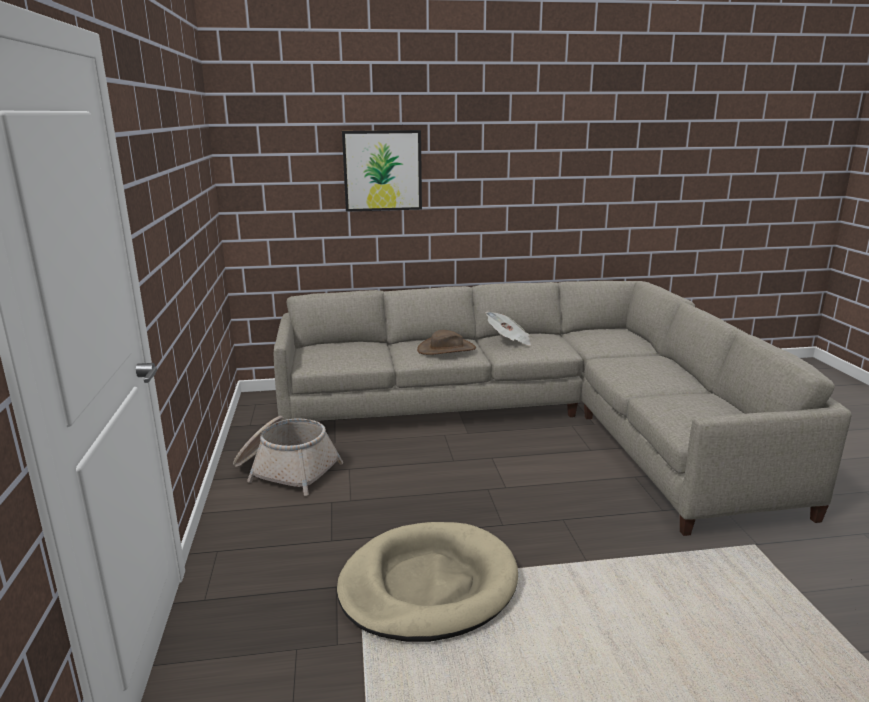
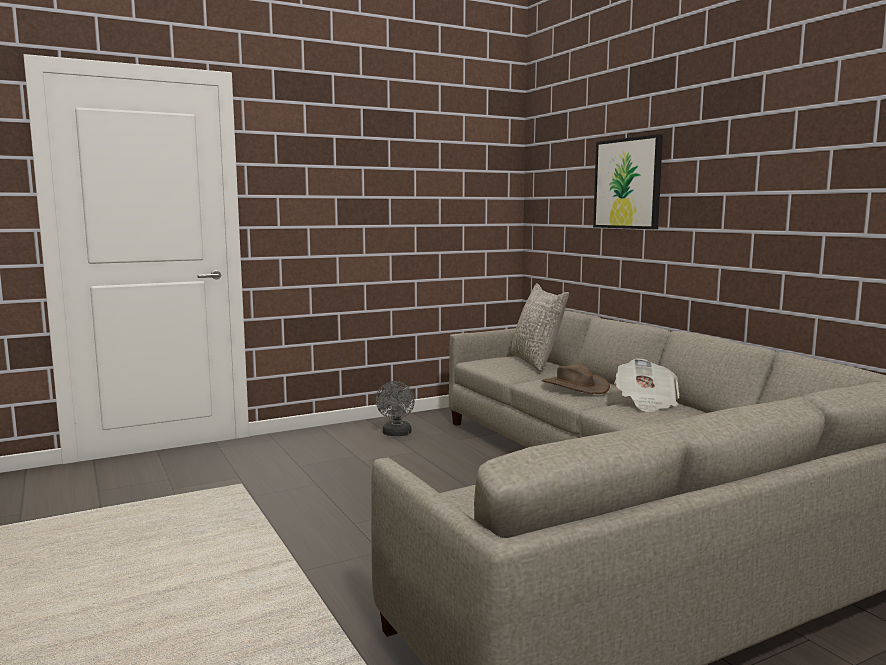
camera: 70 degrees right, 10 degrees down
basket [233,416,344,496] -> grey fan [376,381,415,436]
beige dog bed [337,522,518,642] -> none
none -> grey pillow [510,283,569,371]

